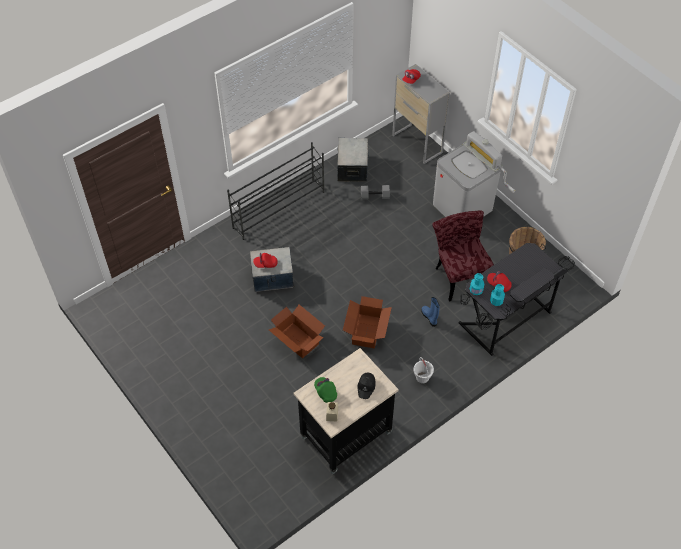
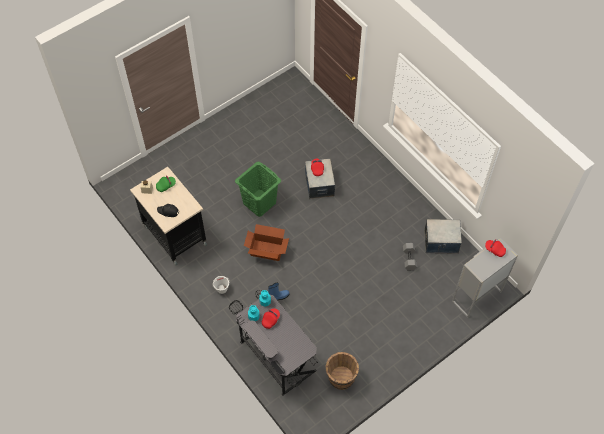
camera: 90 degrees right, 5 degrees up
black shoe rack [227,142,325,240] -> none
cardboard box [269,304,325,358] -> green laundry basket [235,162,281,217]
red chair [432,210,494,302] -> none
grey washing machine [433,131,515,217] -> none

